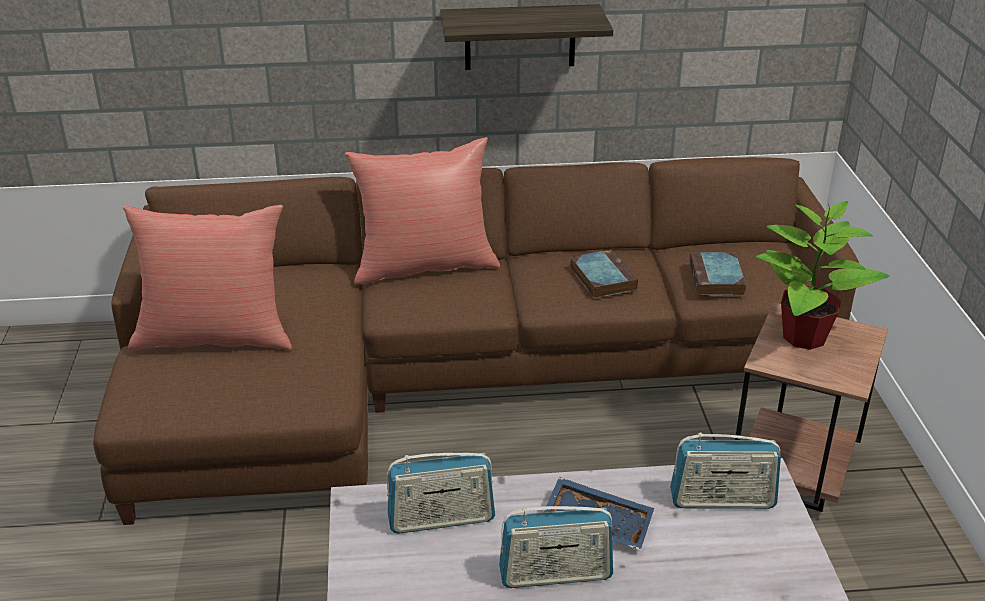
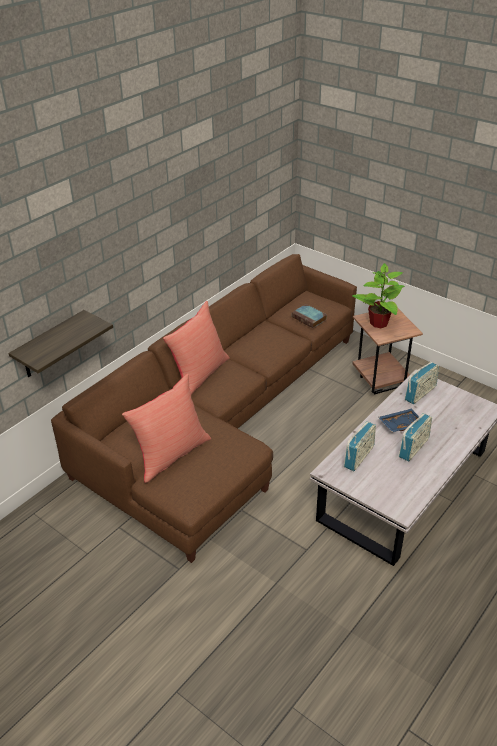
camera: 45 degrees left, 5 degrees up
shelf [440,4,613,70] -> shelf moved to [8,310,113,377]
book [570,249,638,299] -> none

